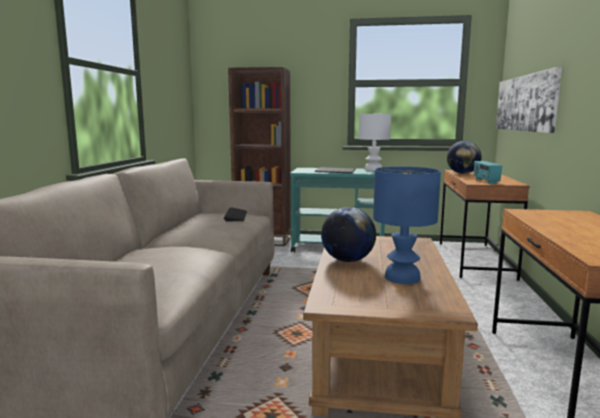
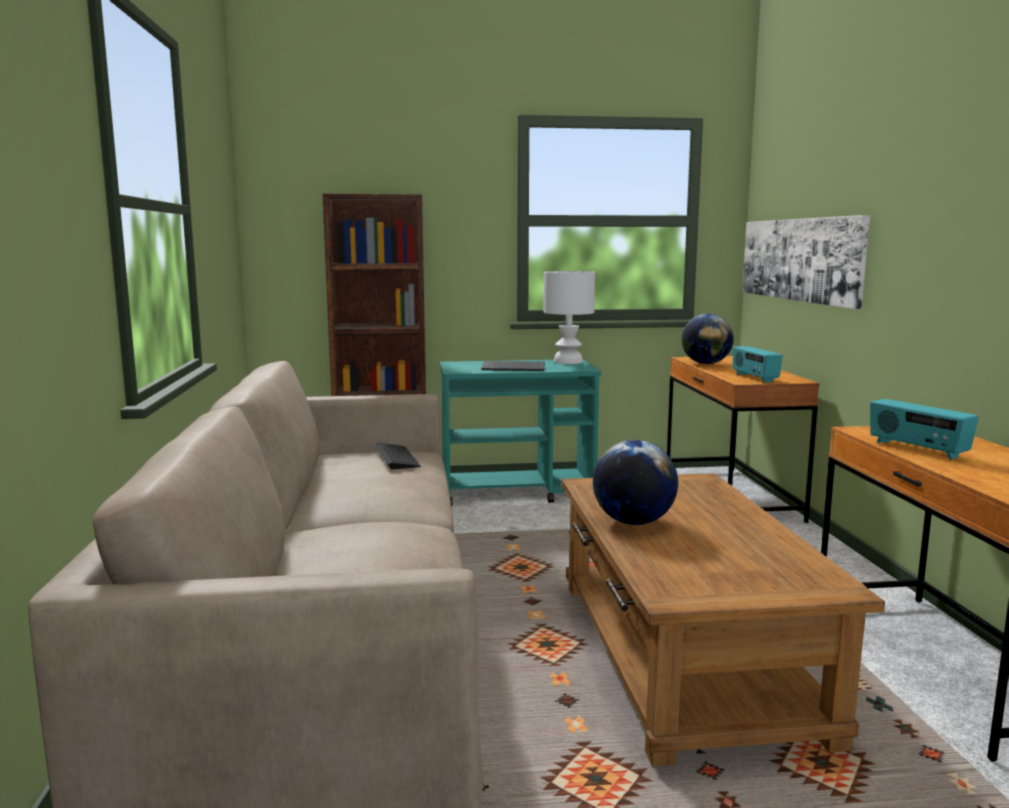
camera: 15 degrees left, 0 degrees up
blue table lamp [373,167,441,284] -> none
none -> radio [870,399,979,460]

